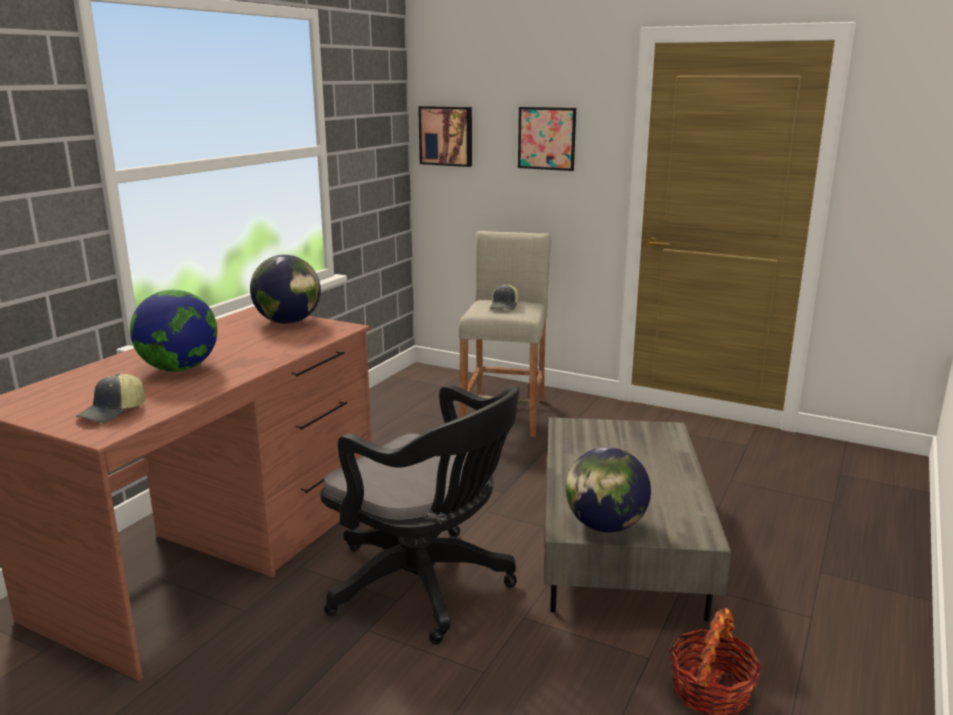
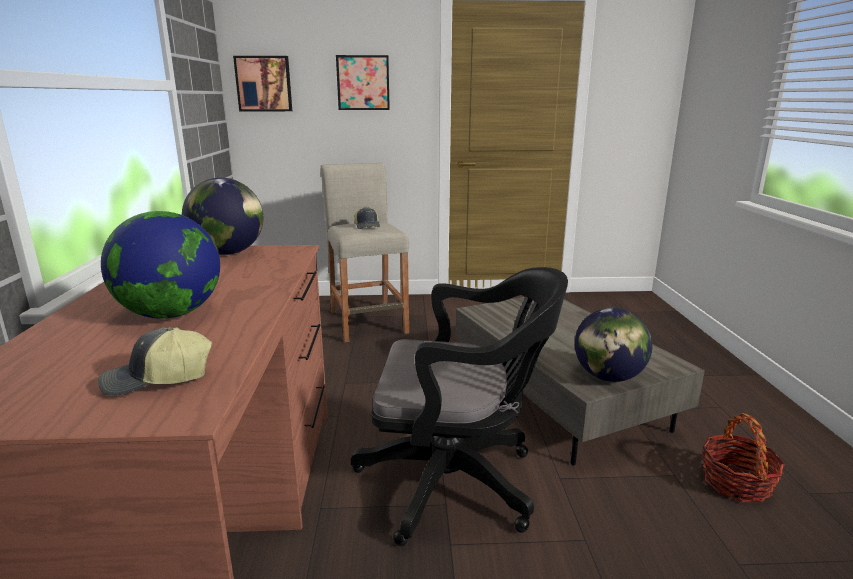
camera: 30 degrees left, 0 degrees up
cap [76,374,145,422] -> cap turned 75 degrees clockwise [98,327,212,396]

